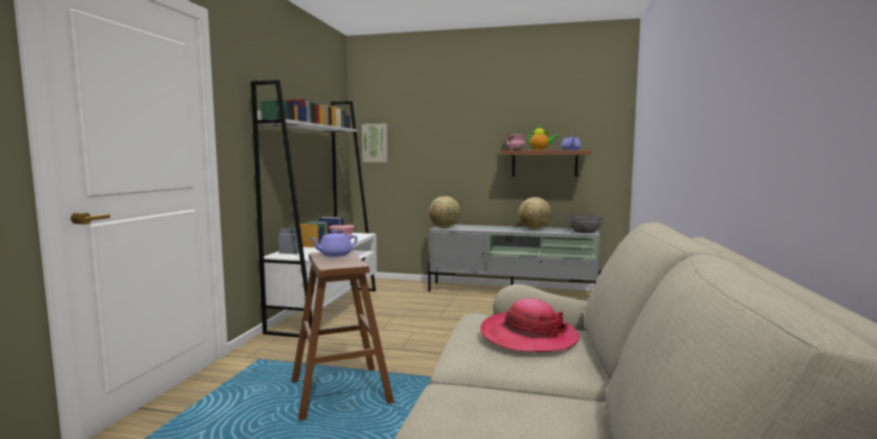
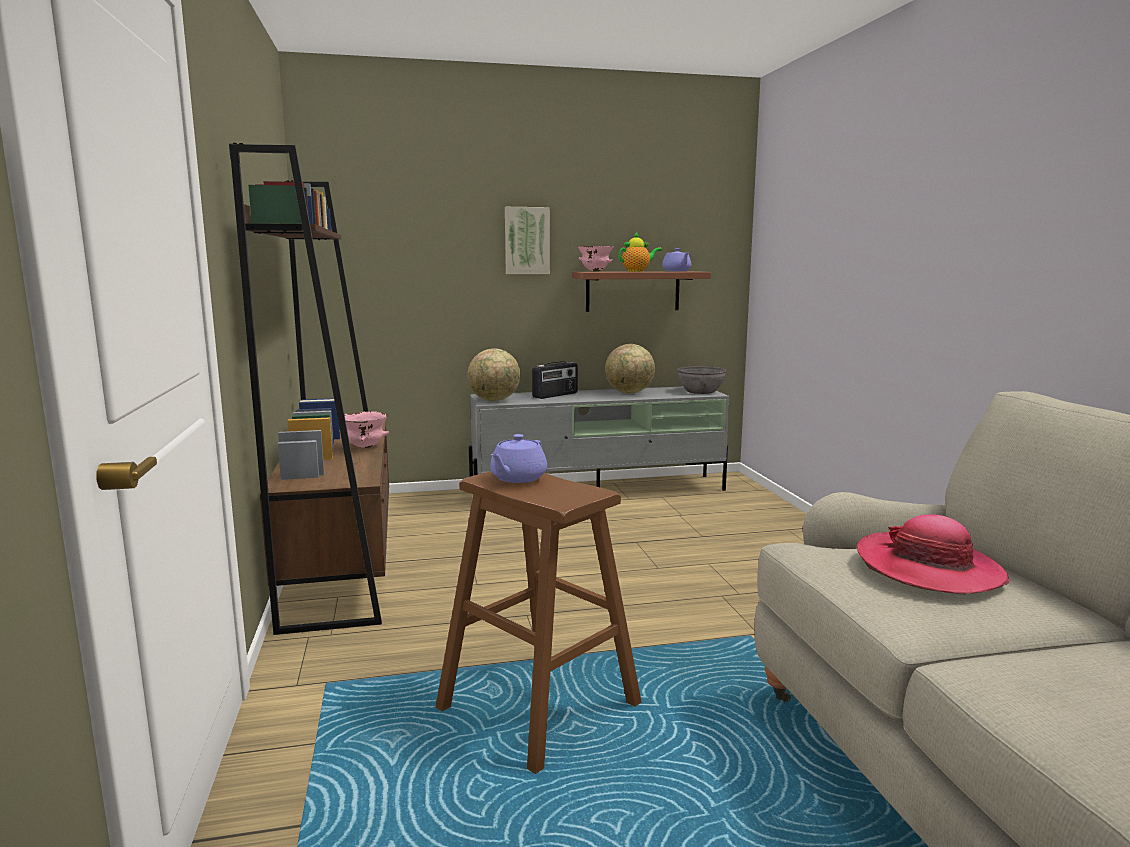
camera: 25 degrees left, 5 degrees up
white bookcase [251,80,377,338] -> brown bookcase [229,143,389,635]
picture [362,124,388,162] -> picture moved to [505,207,550,274]
none -> radio [532,361,578,399]

